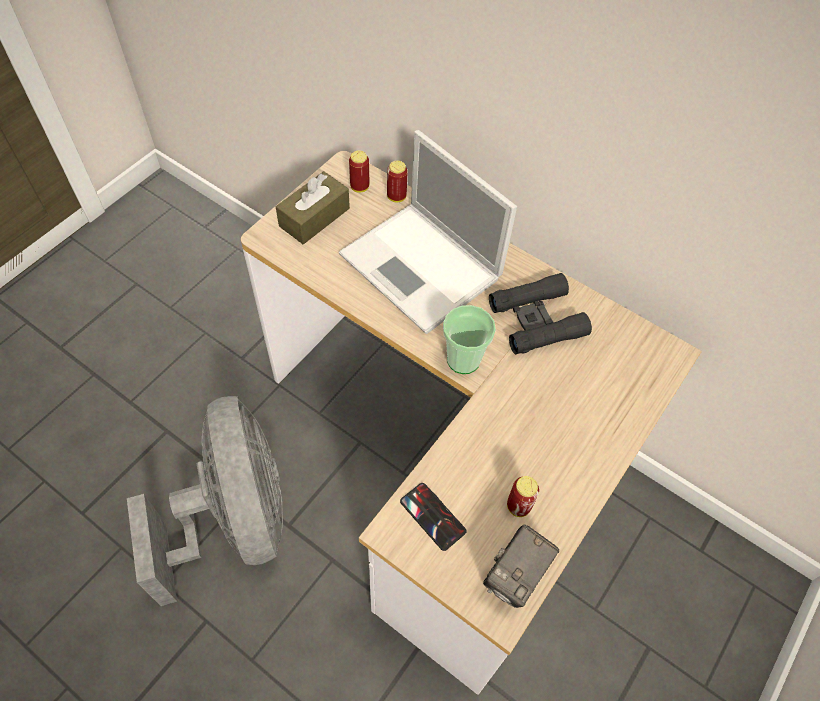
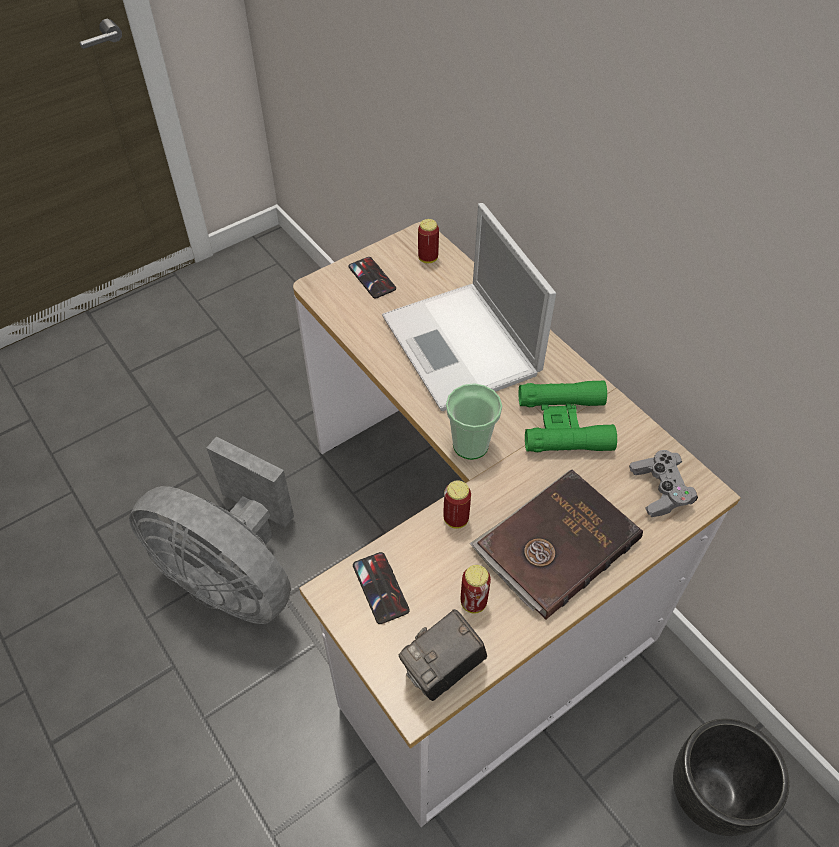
camera: 20 degrees right, 5 degrees down
grey fan [127,396,283,606] -> grey fan turned 120 degrees clockwise [129,436,294,624]
brown tissue box [276,171,350,244] -> phone [348,257,396,299]
can [387,161,408,202] -> can moved to [443,480,471,529]
black binoculars [489,273,592,354] -> green binoculars [519,380,617,452]
none -> brown book [470,470,643,620]
none -> grey game controller [629,450,698,517]
none -> black planter [673,719,789,836]

